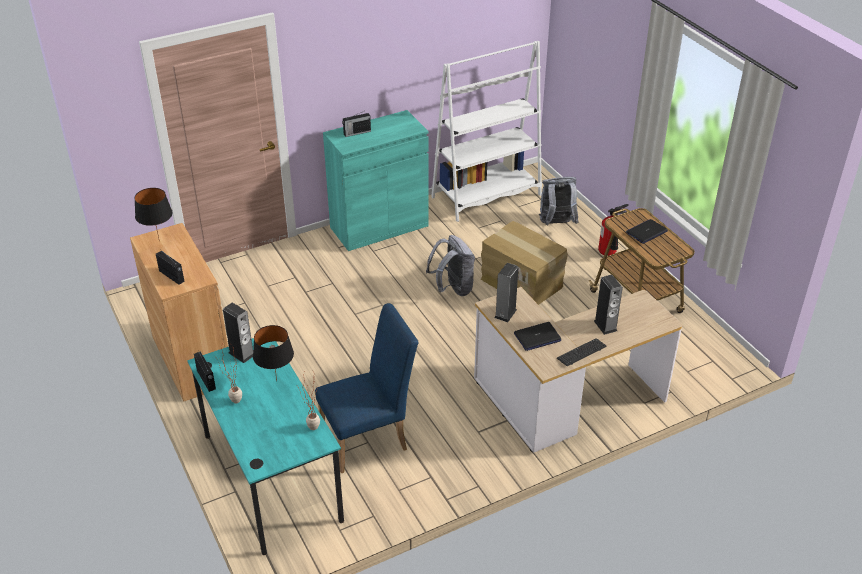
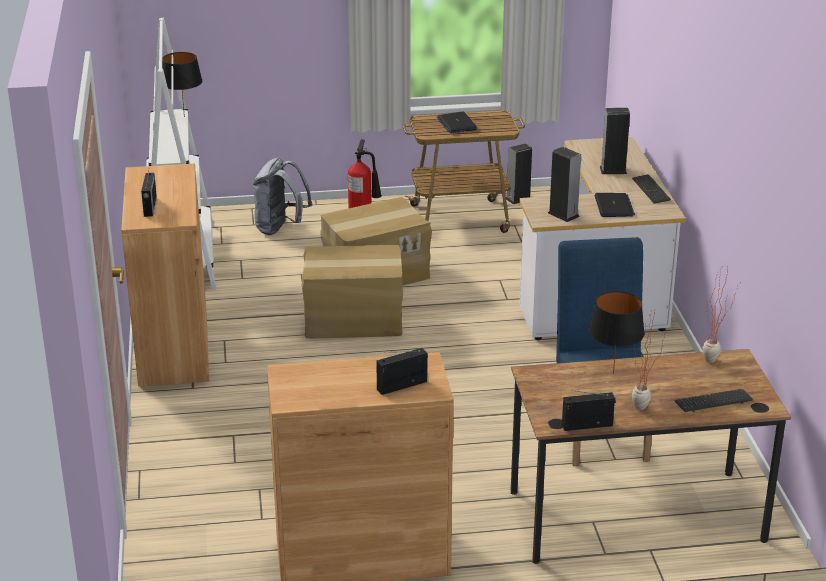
camera: 70 degrees left, 10 degrees down
black table lamp [134,188,173,238] -> black table lamp moved to [162,52,202,117]
turquoise desk [187,338,344,555] -> brown desk [511,349,791,564]
speaker [223,303,253,363] -> speaker moved to [506,143,532,204]
turquoise cabinet [323,110,429,251] -> brown cabinet [121,164,209,387]
grey backpack [426,235,475,296] -> cardboard box [302,245,403,338]
none -> keyboard [675,389,753,412]

